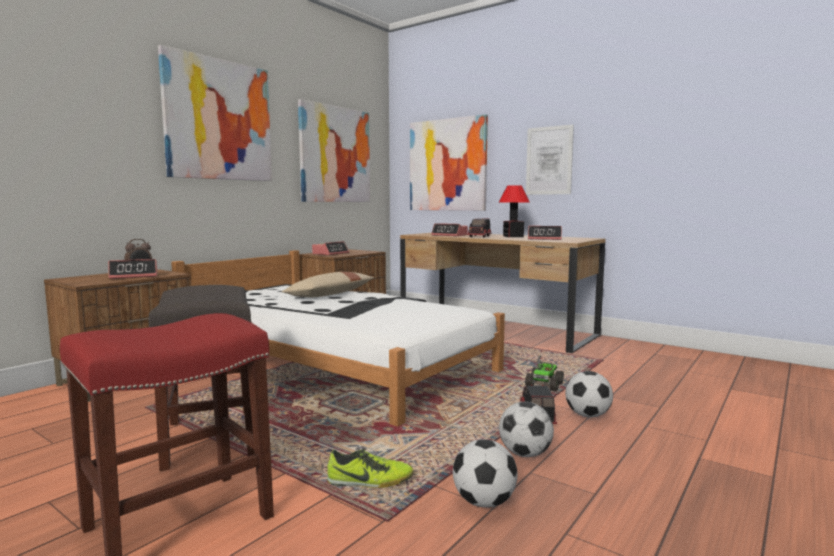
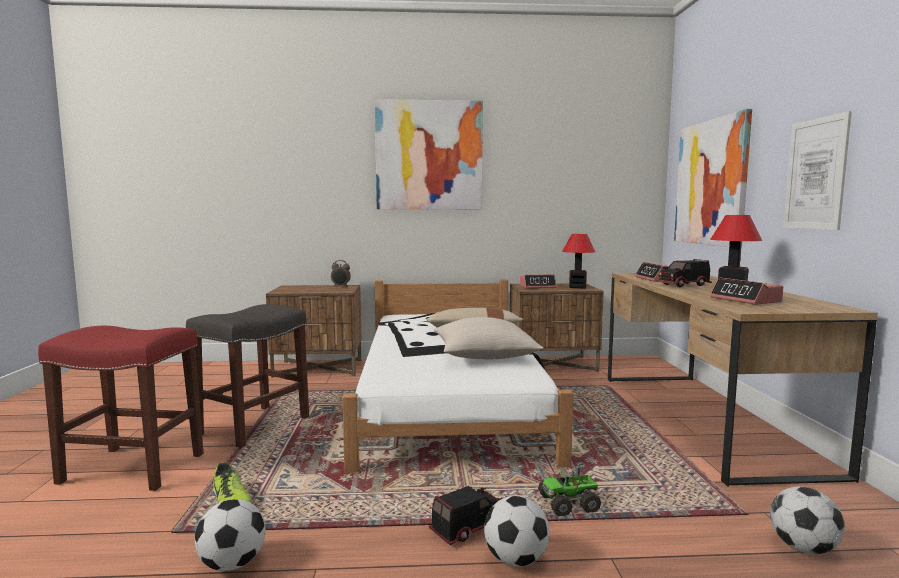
camera: 50 degrees right, 0 degrees up
alarm clock [108,259,157,279] -> none
picture [298,99,370,202] -> none
football [499,402,554,457] -> football moved to [770,486,845,554]
none -> beige pillow [434,317,544,359]
none -> table lamp [562,234,595,289]

